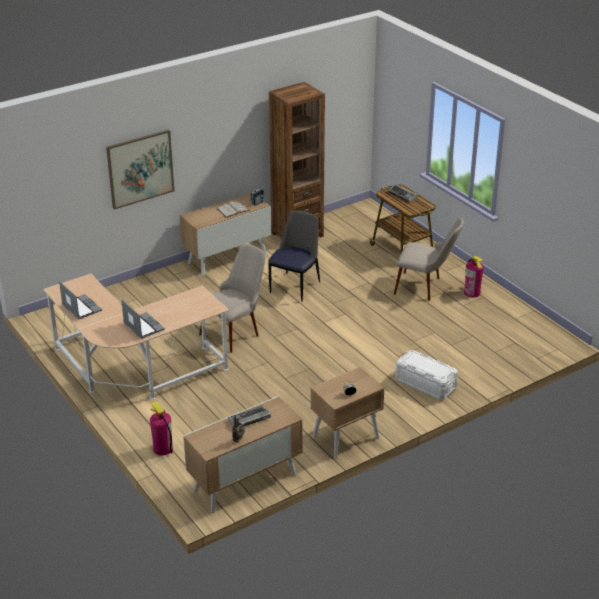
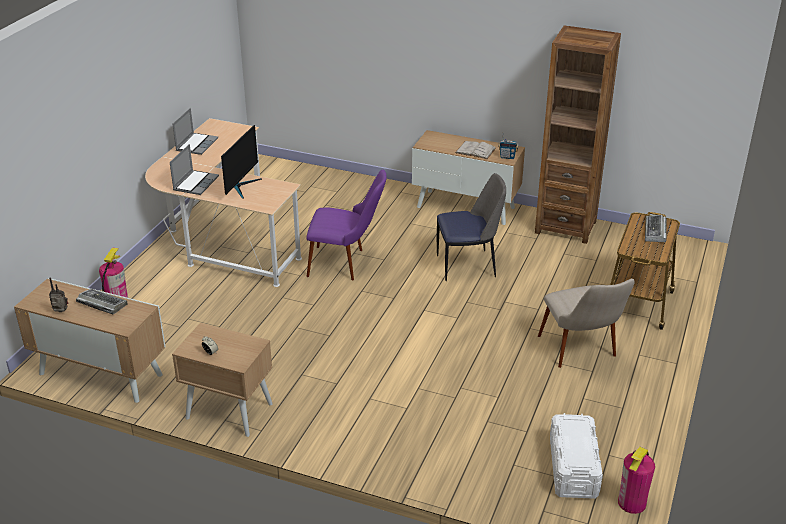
camera: 55 degrees right, 0 degrees up
picture [106,130,174,209] -> none
beige chair [199,244,265,353] -> purple chair [306,170,387,281]
white storage box [395,350,458,400] -> white storage box moved to [550,413,603,499]
fire extinguisher [464,256,484,298] -> fire extinguisher moved to [618,447,655,514]
none -> monitor [221,125,262,199]

